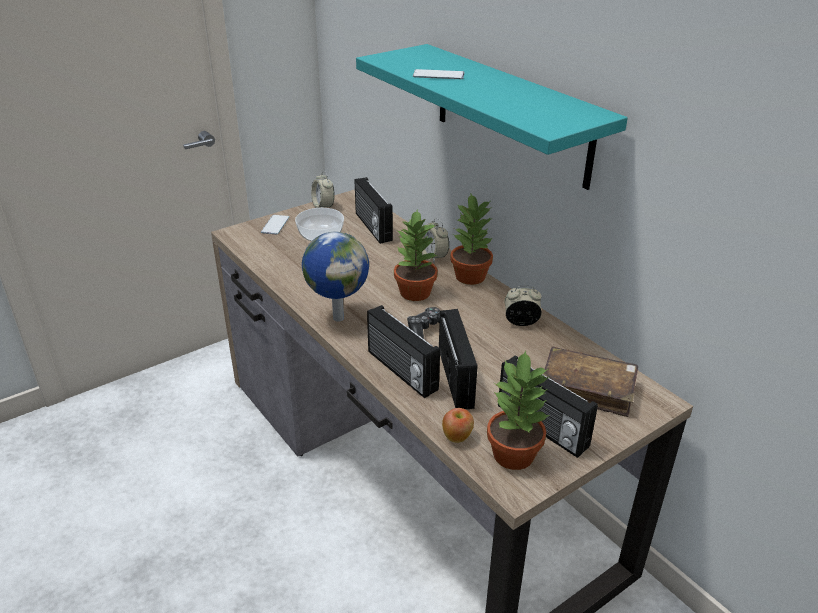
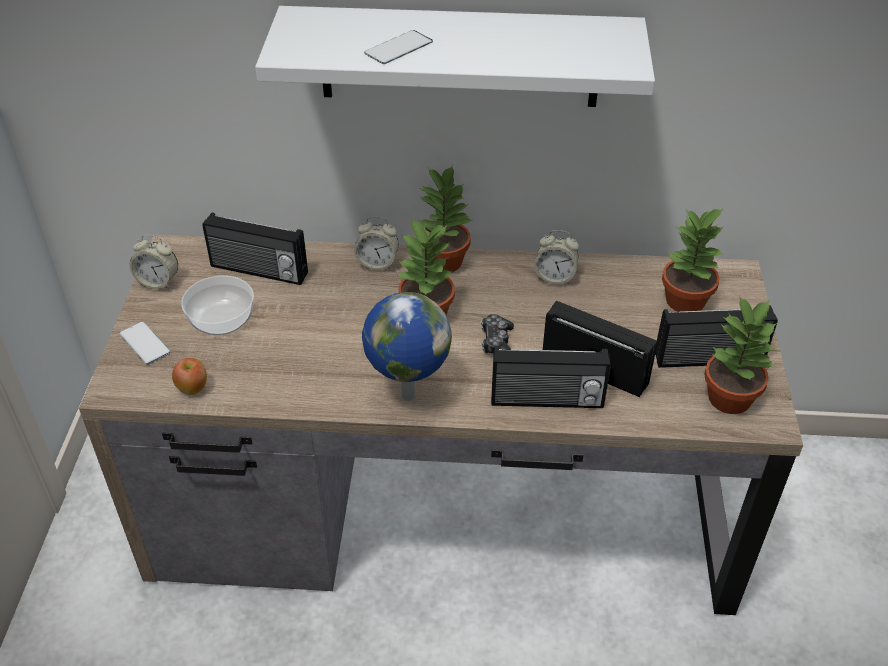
camera: 50 degrees left, 10 degrees up
turquoise shelf [356,44,628,190] -> white shelf [255,6,655,107]
apple [442,408,474,443] -> apple moved to [172,358,207,395]
alarm clock [505,286,542,326] -> alarm clock turned 120 degrees counterclockwise [534,230,579,285]
brown book [543,346,638,417] -> potted plant [662,208,724,312]

